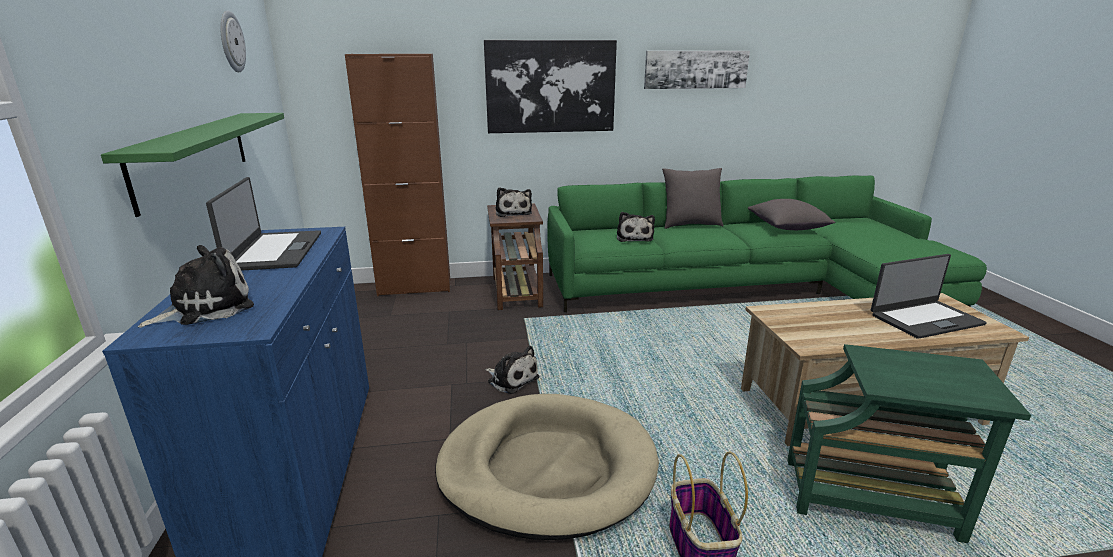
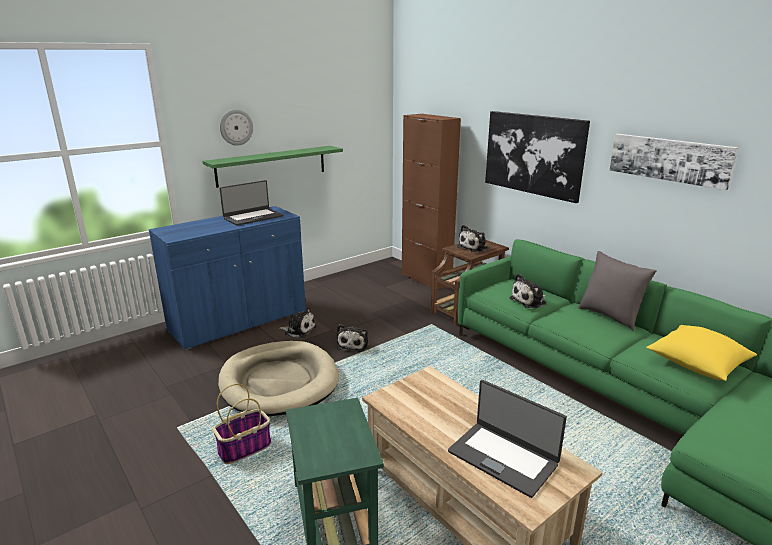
camera: 60 degrees right, 0 degrees up
plush toy [138,245,254,328] -> plush toy moved to [279,307,316,338]
wall clock [220,10,246,72] -> wall clock moved to [220,109,253,146]
grey pillow [748,199,835,230] -> yellow pillow [646,325,757,381]

